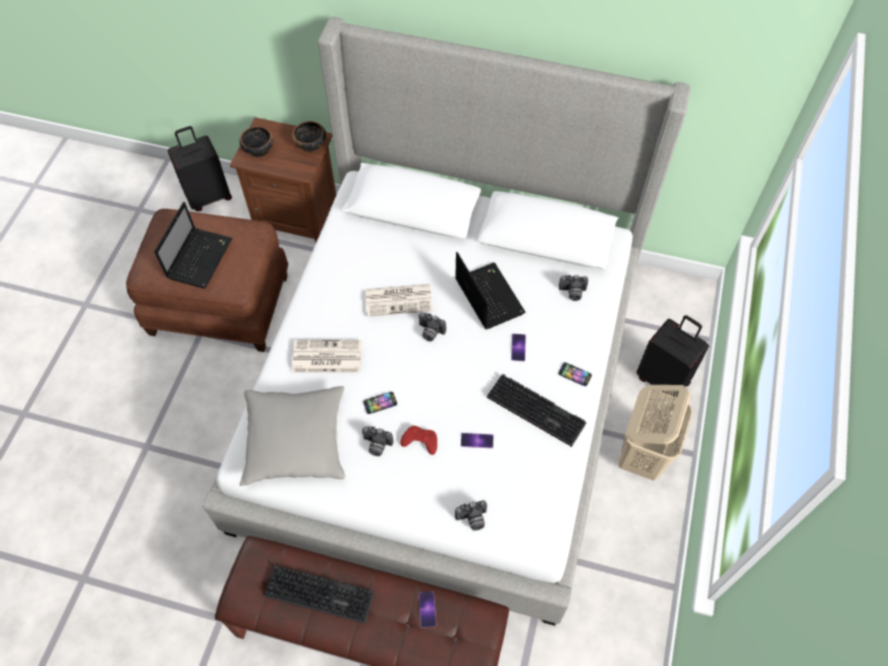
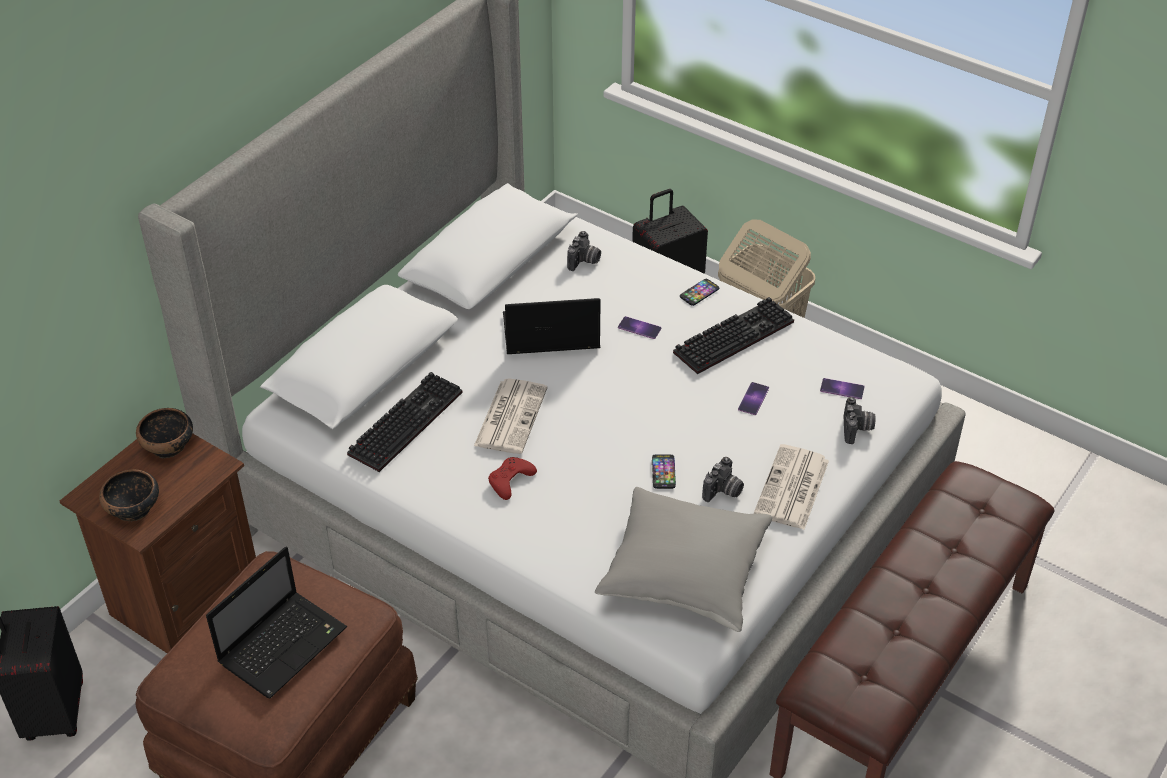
camera: 70 degrees left, 15 degrees down
laptop [154,202,232,288] -> laptop turned 90 degrees clockwise [206,547,347,699]
keyboard [264,565,375,624] -> keyboard moved to [347,372,463,472]
newspaper [292,340,362,373] -> newspaper moved to [754,444,829,530]
red game controller [400,426,437,455] -> red game controller moved to [488,457,537,500]
camera [419,312,446,341] -> none
phone [419,591,436,628] -> phone moved to [820,378,865,399]

